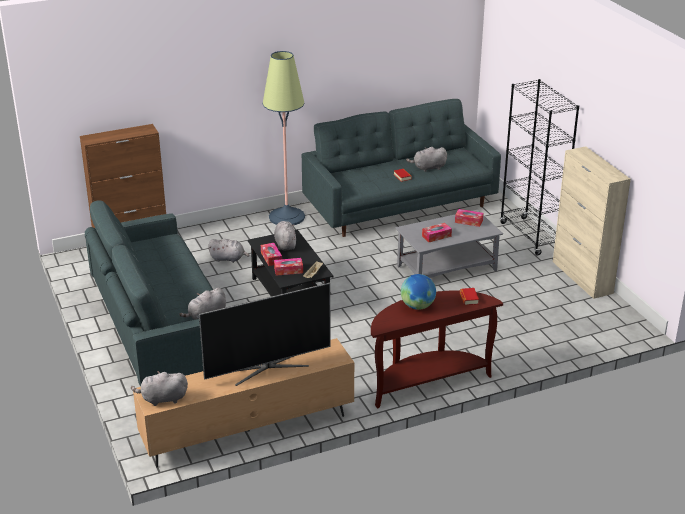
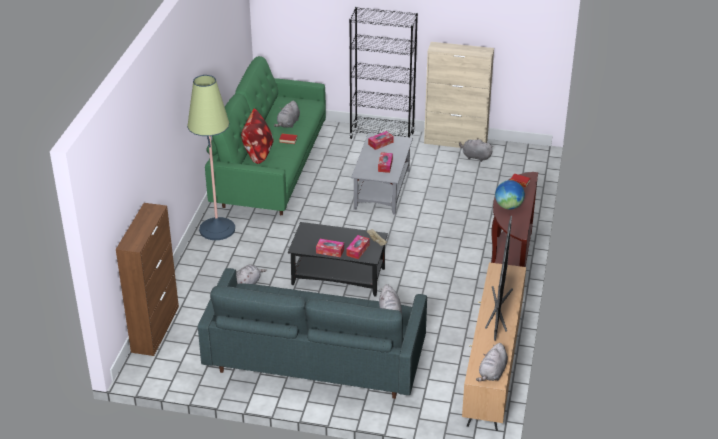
camera: 55 degrees left, 5 degrees up
grey plush toy [274,221,296,250] -> grey plush toy moved to [459,138,493,162]
grey sofa [302,99,501,237] -> green sofa [205,56,326,215]
none -> pillow [241,108,274,164]

